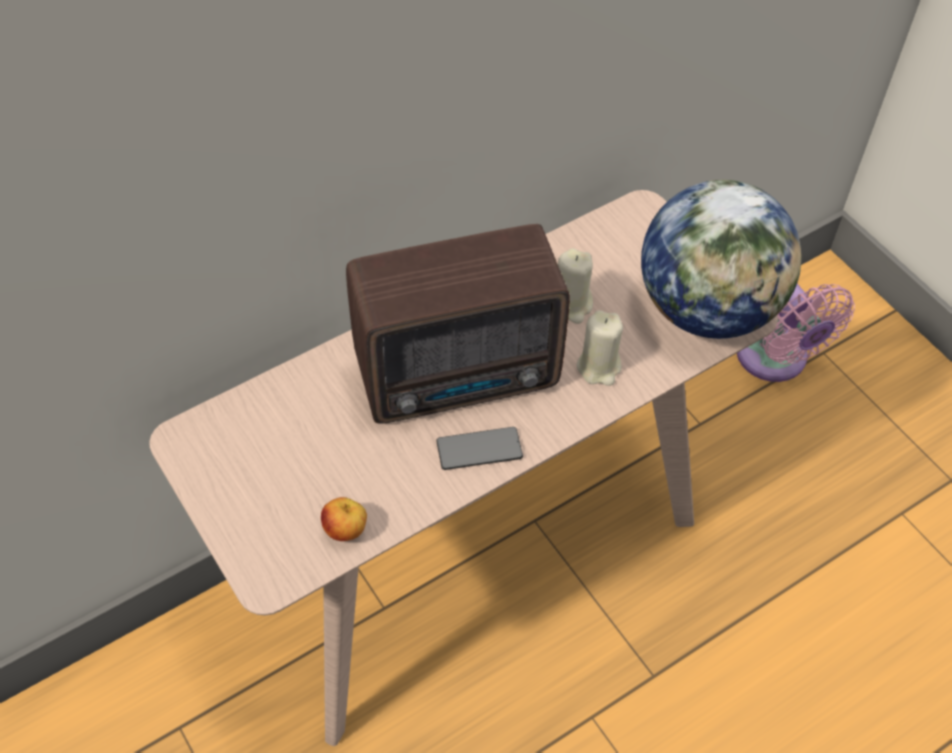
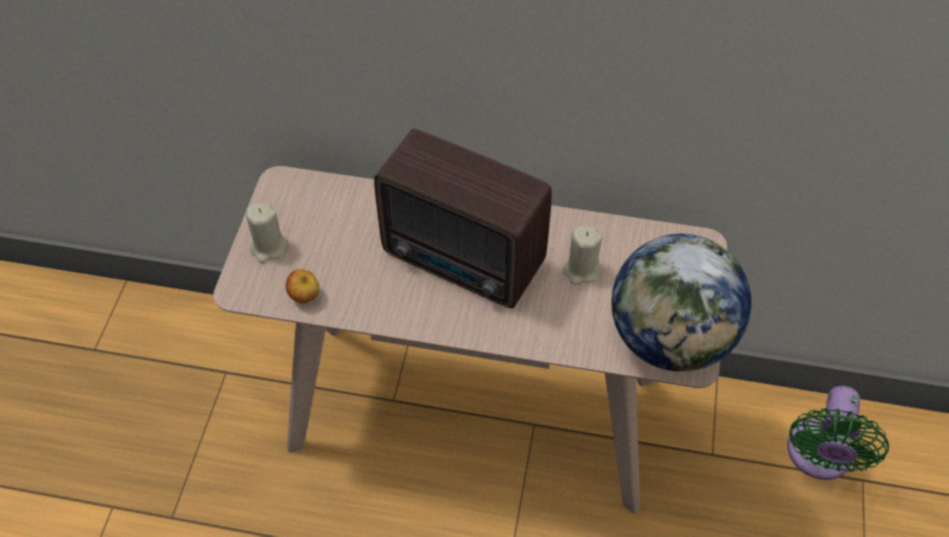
camera: 45 degrees right, 0 degrees up
phone [436,427,523,470] -> none
beige candle [577,310,623,386] -> beige candle moved to [246,203,289,263]
pink fan [737,284,855,382] -> green fan [787,386,889,480]

